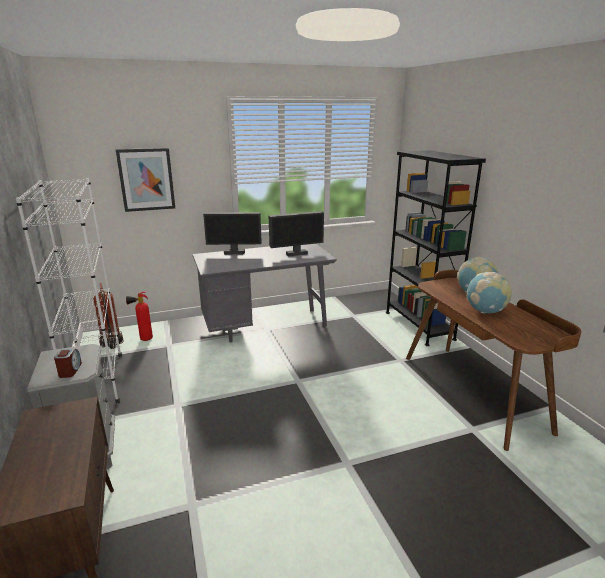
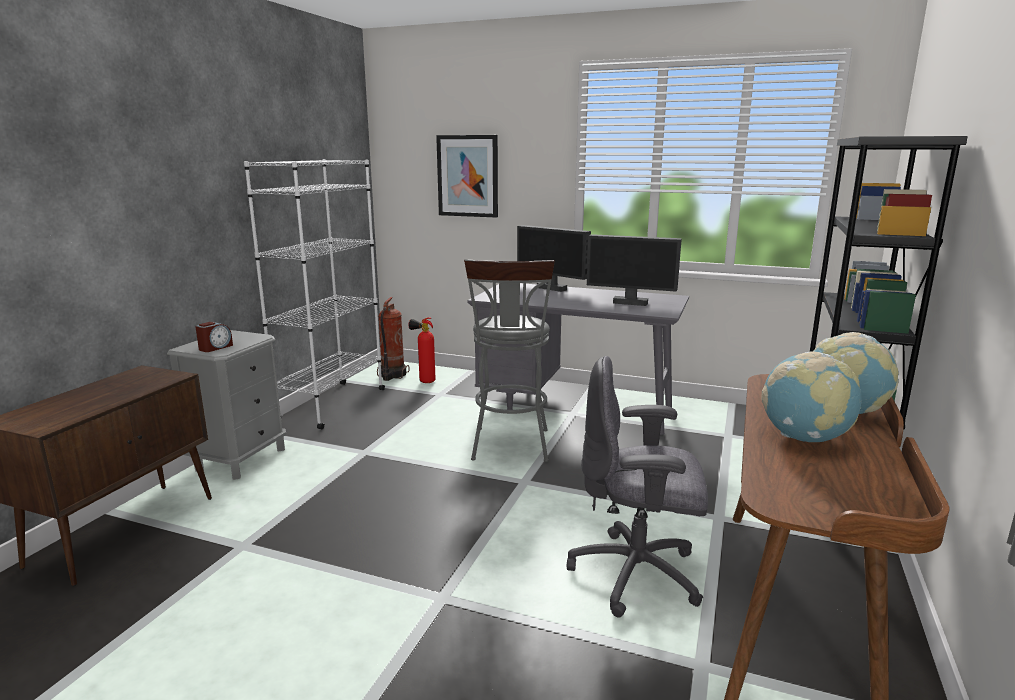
camera: 40 degrees right, 5 degrees down
none -> grey stool [464,259,555,462]
none -> grey office chair [566,356,708,618]

